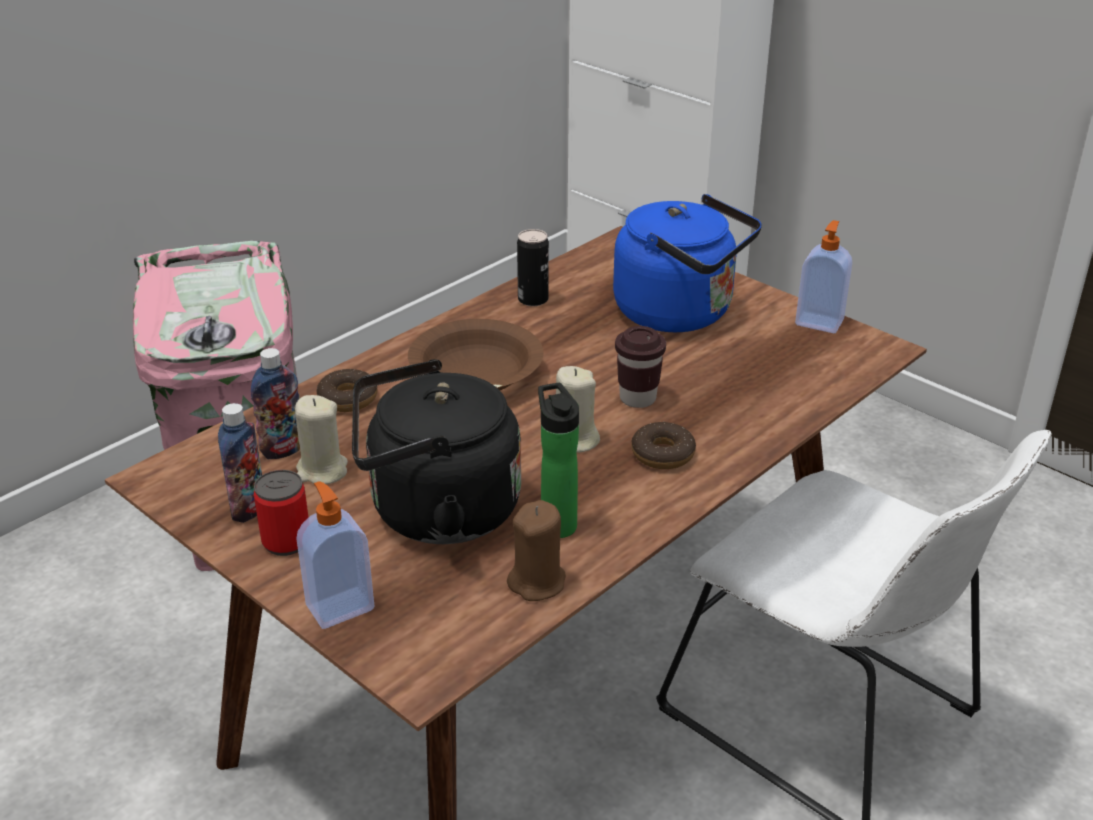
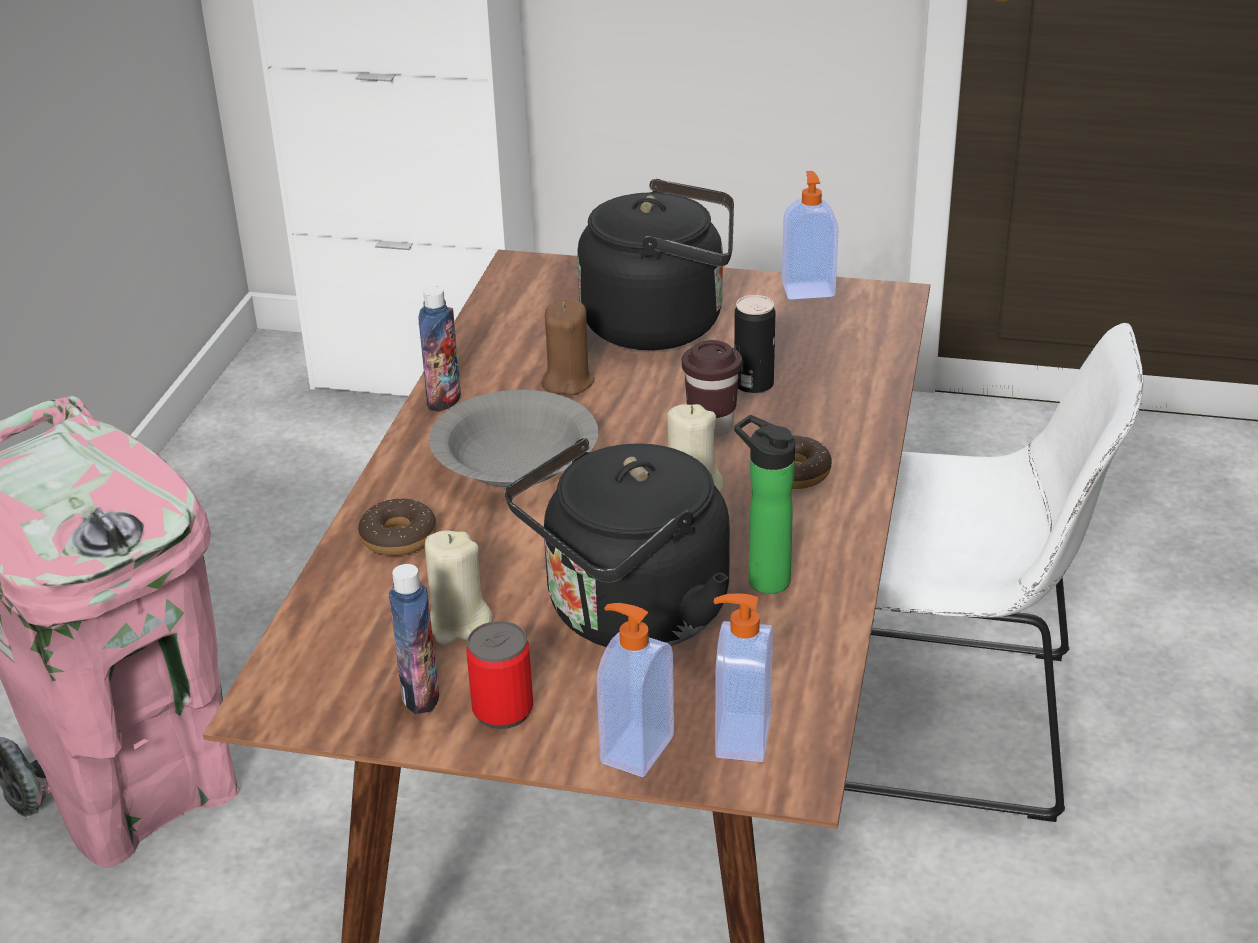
camera: 30 degrees left, 0 degrees up
bottle [251,348,300,459] -> bottle moved to [418,286,461,412]
brown bowl [408,319,544,390] -> grey bowl [429,390,598,487]
brown candle [507,500,566,601] -> brown candle moved to [541,299,594,395]
can [517,229,549,306] -> can moved to [734,295,775,394]
blue kettle [613,194,762,332] -> black kettle [577,179,734,350]
none -> soap dispenser [714,594,773,762]

